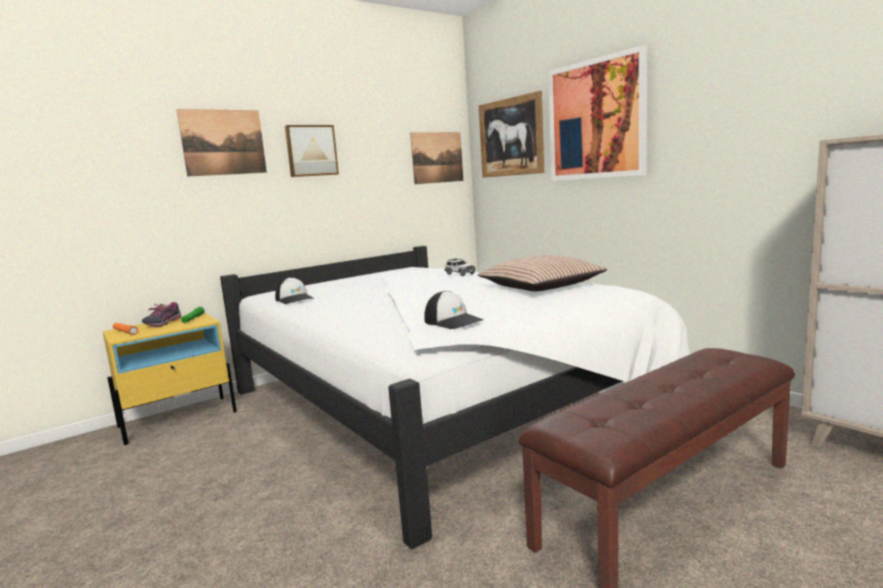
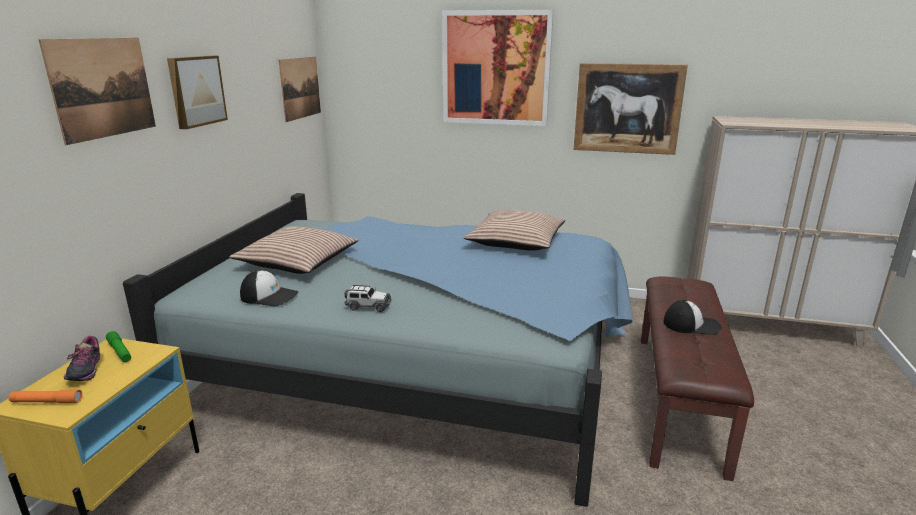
camera: 40 degrees left, 10 degrees up
white bed [220,246,690,549] -> blue bed [123,193,633,507]
cap [424,291,484,329] -> cap moved to [663,300,722,335]
toy car [445,258,476,276] -> toy car moved to [345,285,391,312]
picture [479,91,544,178] -> picture moved to [574,63,688,155]
none -> pillow [229,226,358,274]

